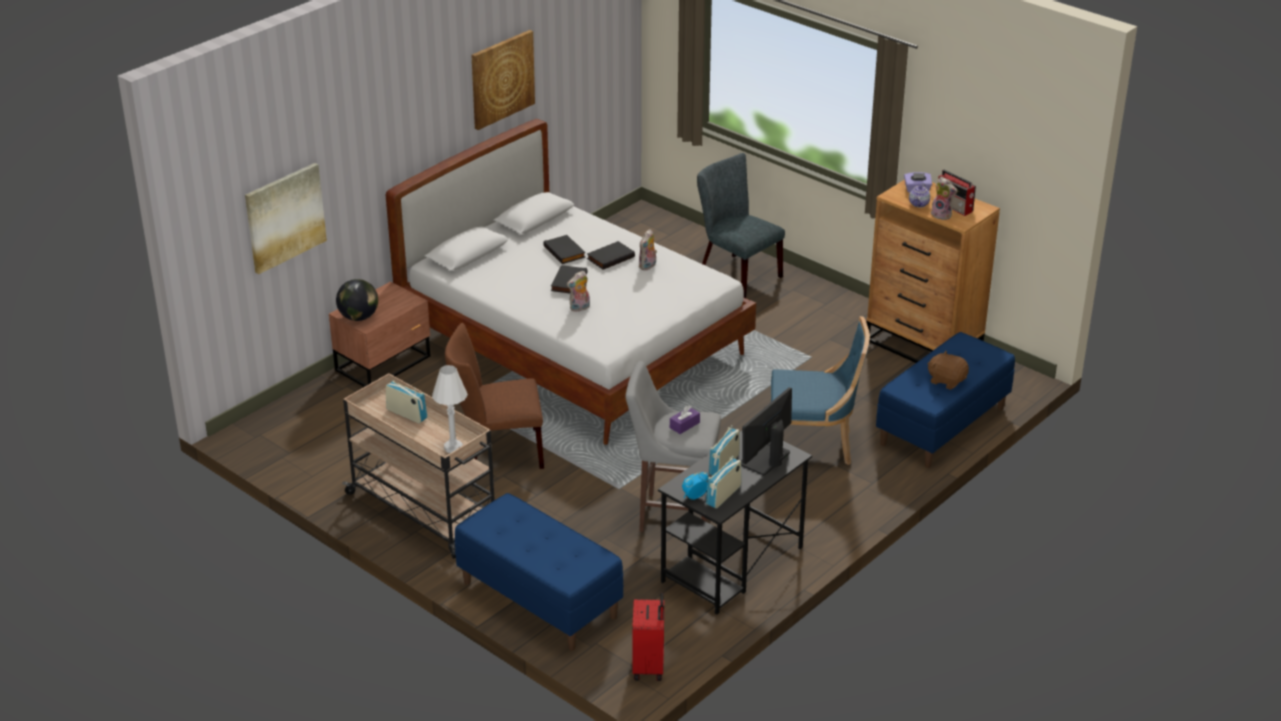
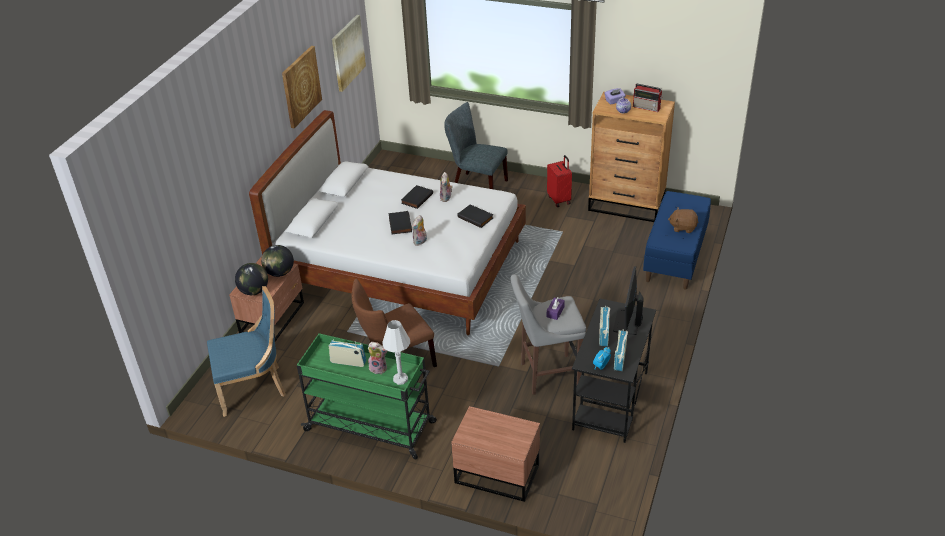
camera: 20 degrees left, 5 degrees up
picture [245,163,327,274] -> picture moved to [332,15,366,92]
beige cart [342,373,495,559] -> green cart [297,333,437,460]
blue bench [455,493,623,651] -> brown nightstand [451,406,540,502]
black book [543,235,585,264] -> black book moved to [457,204,493,228]
red suitcase [632,592,664,681] -> red suitcase moved to [547,155,572,207]
blue chair [770,316,870,465] -> blue chair moved to [207,286,286,417]
plush toy [931,177,957,220] -> plush toy moved to [368,342,388,374]
none -> globe [261,245,294,277]

